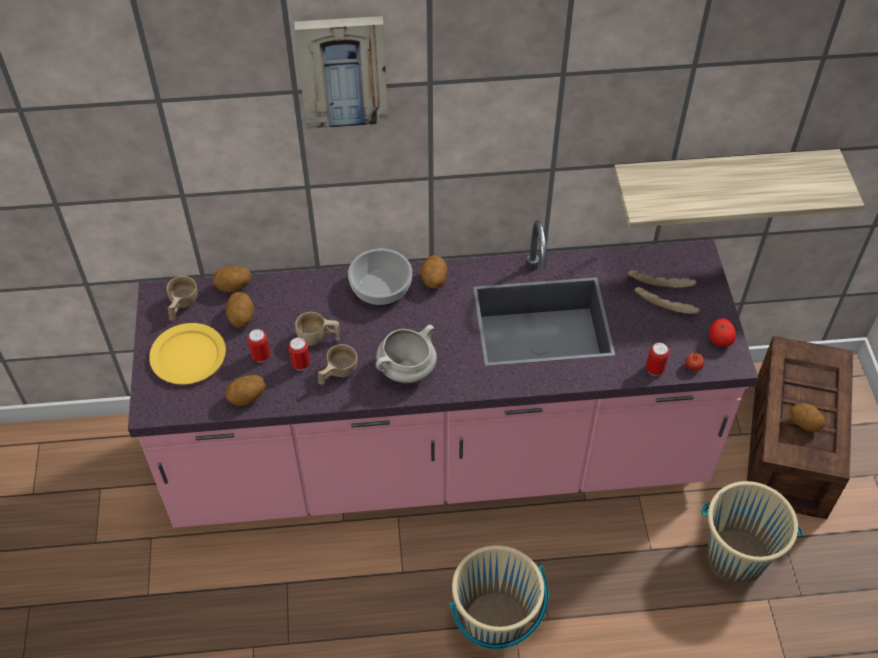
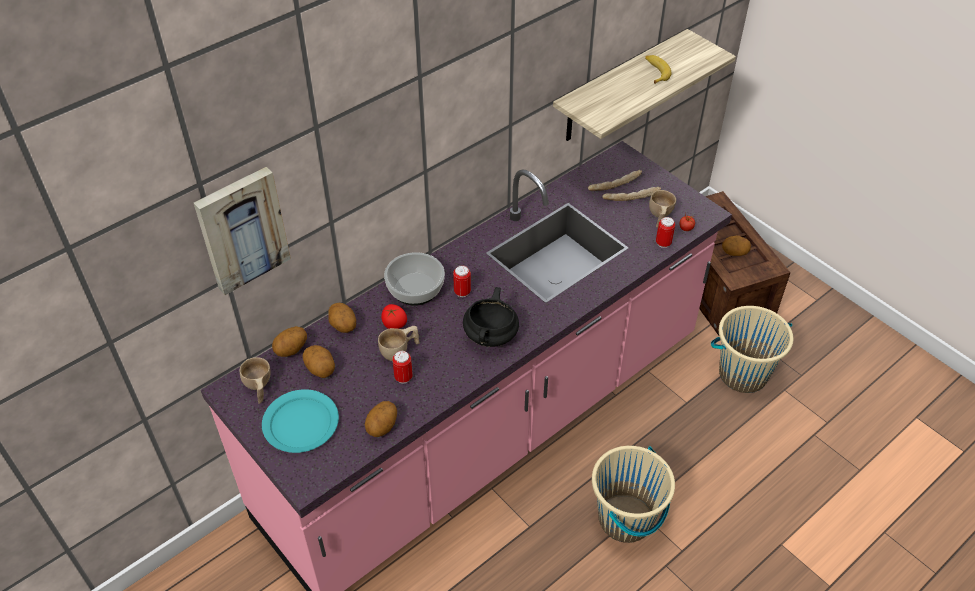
camera: 35 degrees left, 5 degrees down
yellow plate [149,323,226,385] -> turquoise plate [262,389,339,453]
can [248,329,270,362] -> can moved to [453,265,471,297]
picture [294,16,388,129] -> picture moved to [194,167,291,295]
beige cup [318,344,358,385] -> beige cup moved to [649,190,676,228]
white cooking pot [376,325,437,383] -> black cooking pot [463,287,519,347]
potato [420,255,448,288] -> potato moved to [328,303,356,333]
tomato [709,318,736,347] -> tomato moved to [381,304,407,329]
none -> banana [645,55,672,84]

